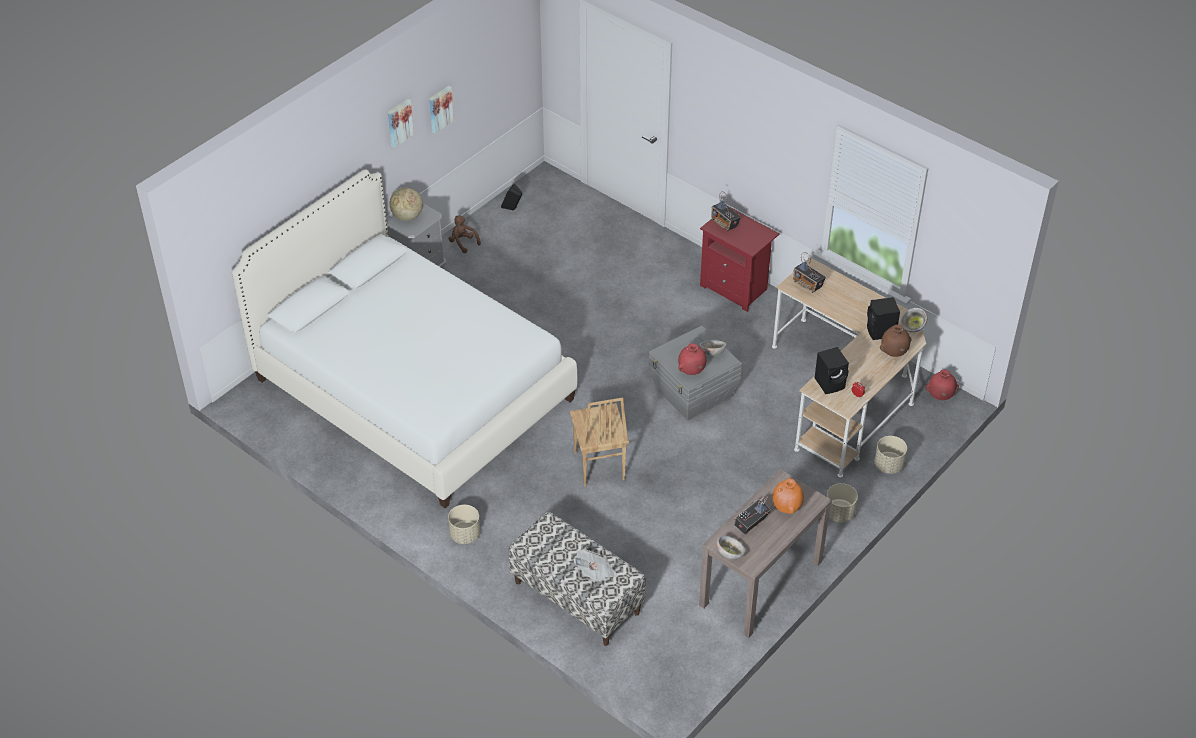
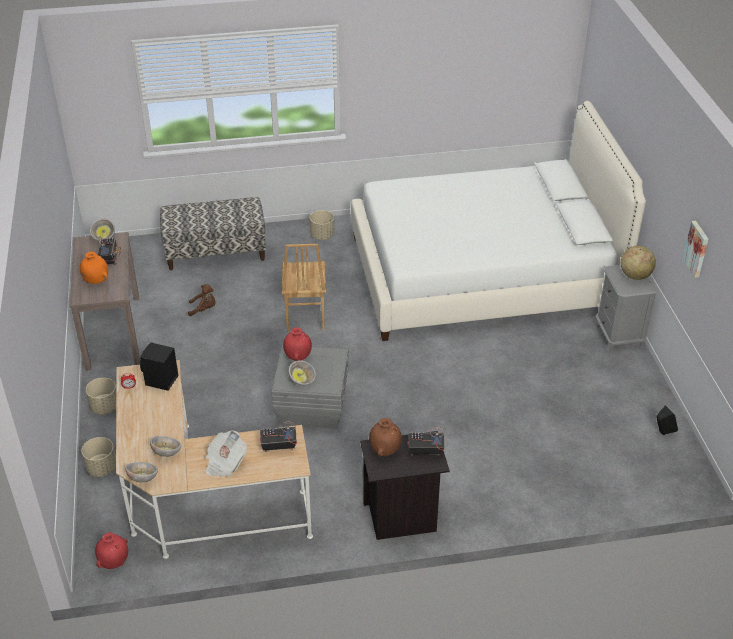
camera: 130 degrees right, 5 degrees down
picture [388,99,414,148] -> none
brown plush toy [448,215,481,253] -> brown plush toy moved to [188,284,216,316]
brown chair [570,398,629,487] -> brown chair turned 120 degrees counterclockwise [282,244,326,332]
newspaper [573,549,617,582] -> newspaper moved to [206,430,247,477]
red nightstand [700,206,780,312] -> black nightstand [360,431,450,540]
black speaker [867,297,900,340] -> bowl [150,436,181,457]
brown vase [880,324,911,357] -> brown vase moved to [369,418,402,456]

